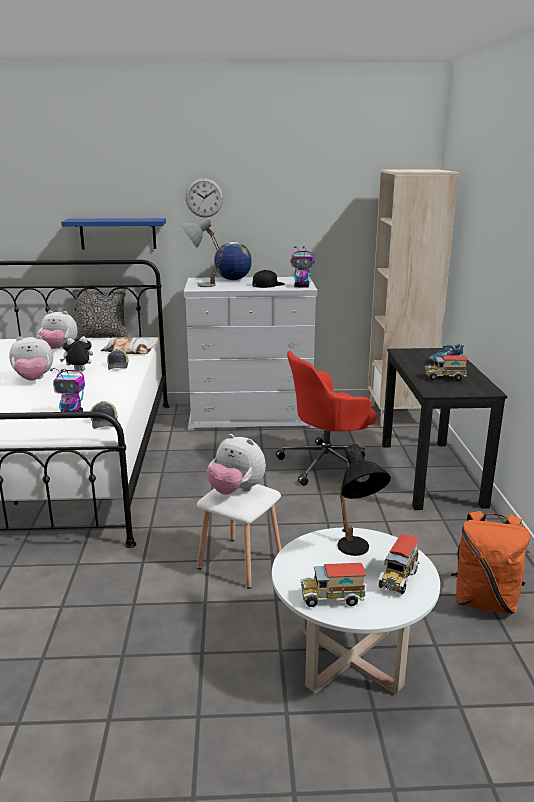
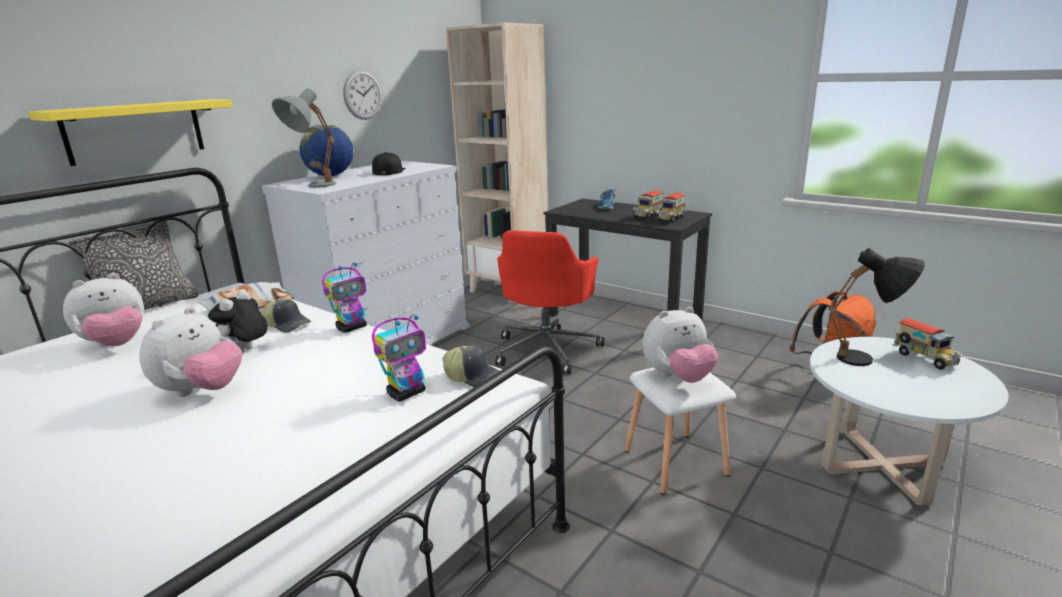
camera: 50 degrees left, 0 degrees up
blue shelf [61,218,166,250] -> yellow shelf [28,99,233,166]
wall clock [185,178,223,217] -> wall clock moved to [343,70,382,120]
toy robot [290,246,315,288] -> toy robot moved to [322,263,367,333]
toy truck [300,563,366,607] -> toy truck moved to [656,193,686,222]

